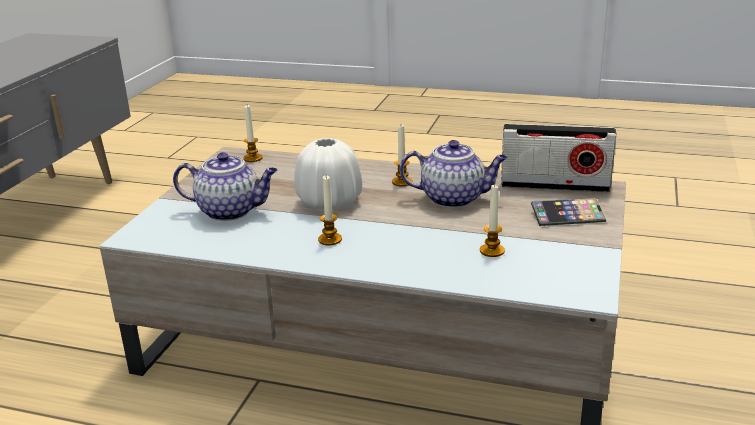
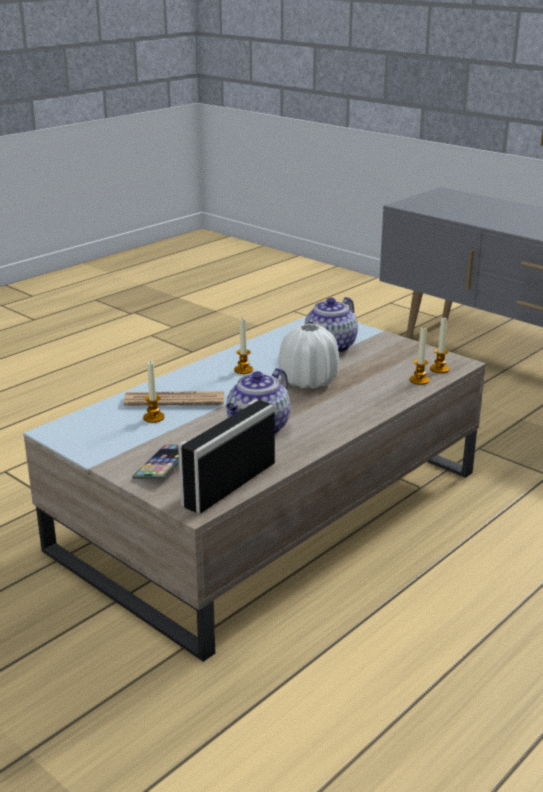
camera: 115 degrees right, 0 degrees up
candle [392,125,413,186] -> candle moved to [410,327,430,385]
none -> newspaper [124,391,224,406]

